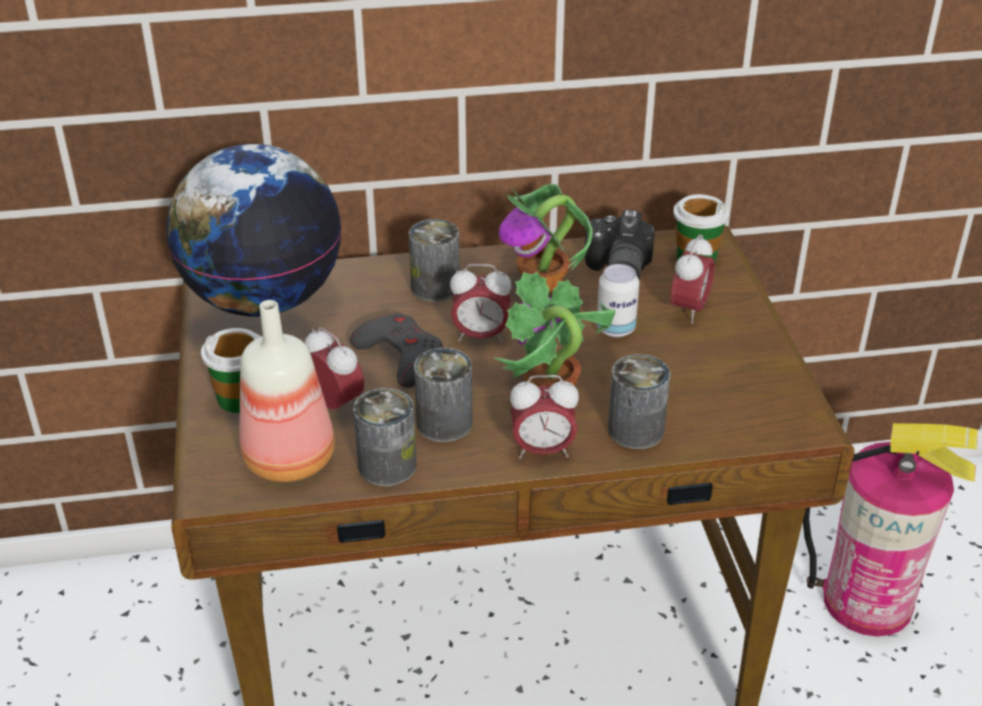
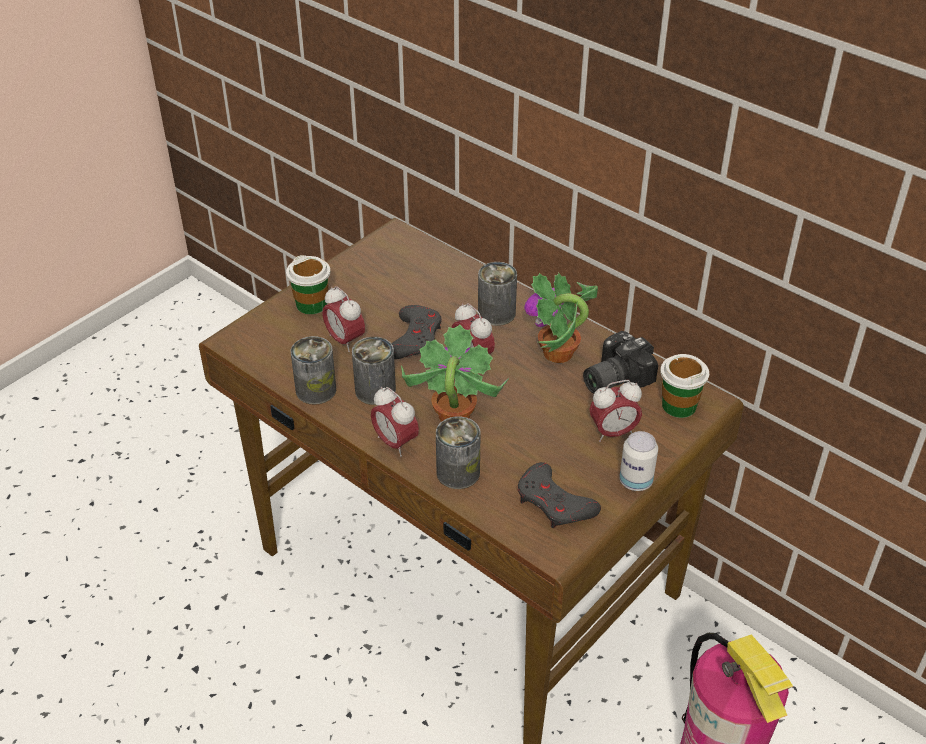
camera: 50 degrees right, 5 degrees up
globe [166,144,342,317] -> none
bottle [239,300,335,482] -> none
alarm clock [304,327,365,410] -> alarm clock turned 135 degrees clockwise [323,286,365,352]
can [596,264,639,338] -> can moved to [619,431,658,491]
none -> grey game controller [518,462,601,528]

